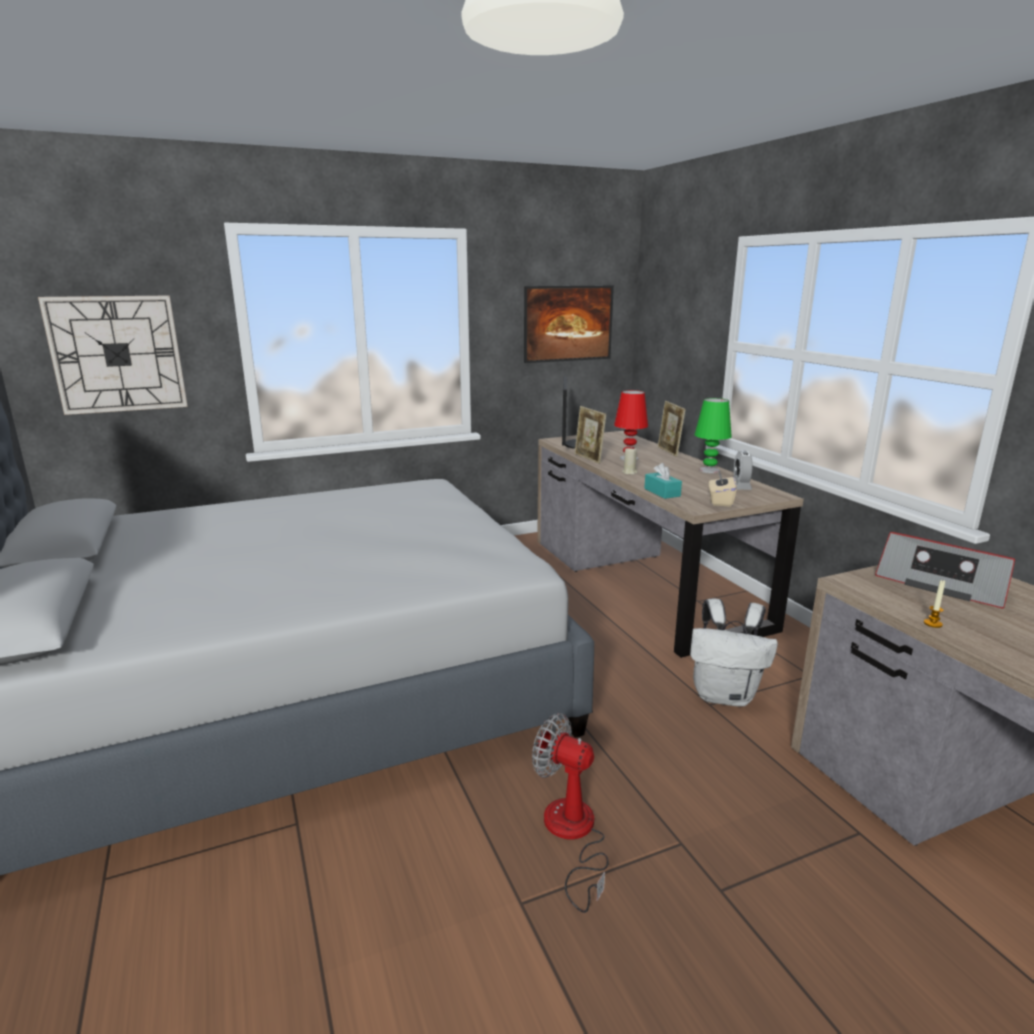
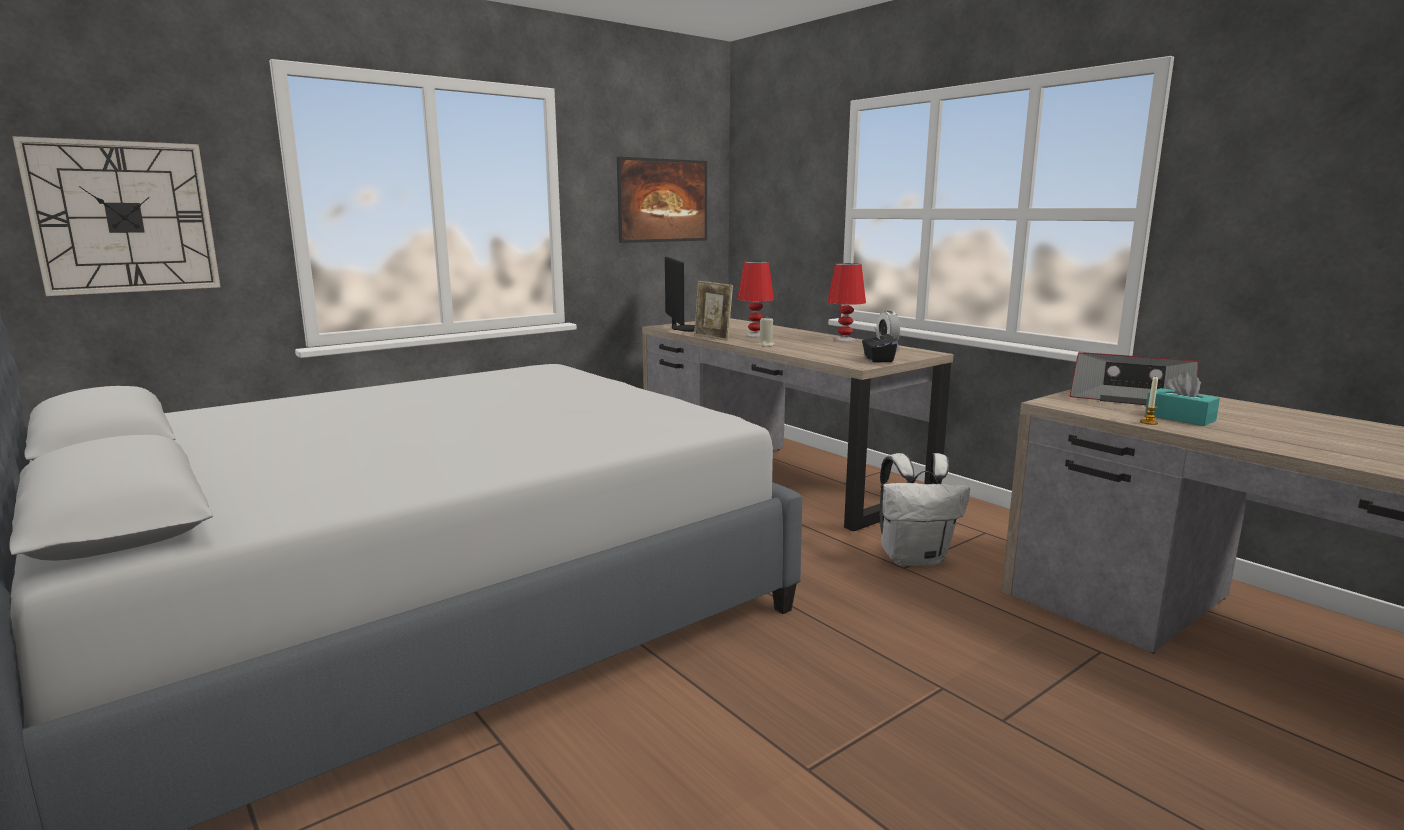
camera: 15 degrees left, 5 degrees down
fan [532,713,609,913] -> none
turquoise tissue box [644,463,682,499] -> turquoise tissue box moved to [1145,372,1220,426]
picture frame [658,401,686,457] -> none
green table lamp [695,398,732,473] -> red table lamp [828,263,866,342]
beige tissue box [709,472,737,507] -> black tissue box [862,327,897,362]

